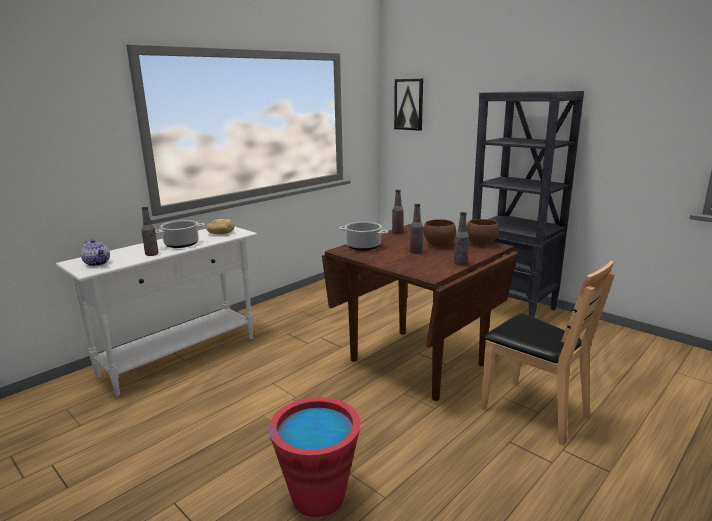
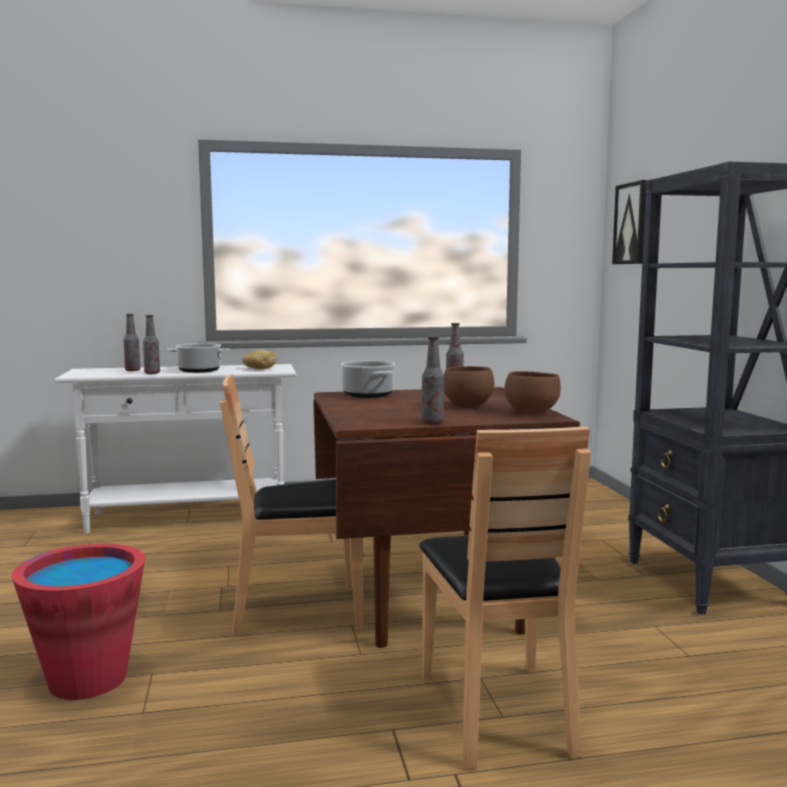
camera: 35 degrees right, 10 degrees down
teapot [81,239,110,266] -> none
bottle [410,204,423,253] -> bottle moved to [124,314,140,371]
none -> brown chair [220,374,363,636]

